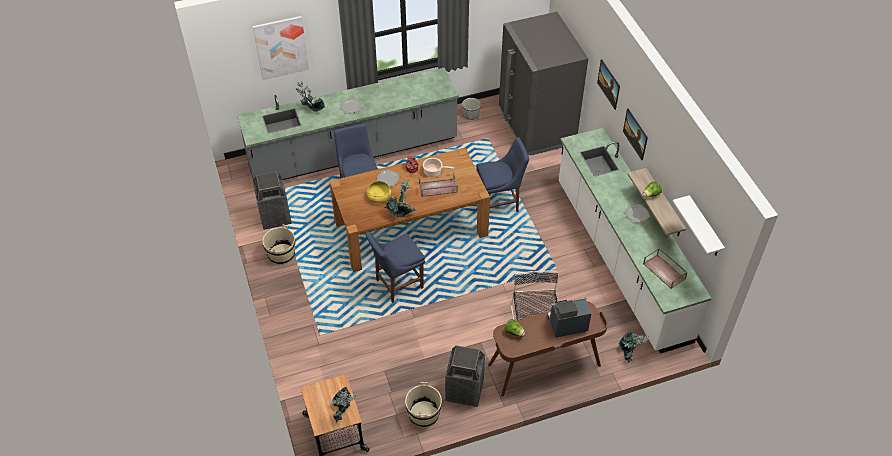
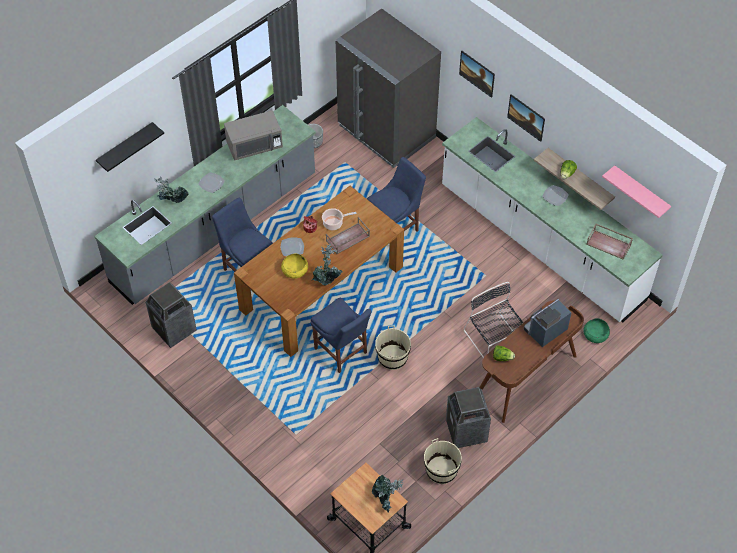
camera: 25 degrees left, 5 degrees up
picture [253,16,309,80] -> black shelf [96,122,164,172]
beige bucket [263,224,295,265] -> beige bucket moved to [375,325,411,370]
blue chair [366,232,425,303] -> blue chair turned 75 degrees counterclockwise [310,297,371,373]
potted plant [619,331,649,363] -> green bowl [583,318,610,343]
white shelf [672,195,725,256] -> pink shelf [602,165,671,218]
none -> grey microwave [224,110,283,160]

